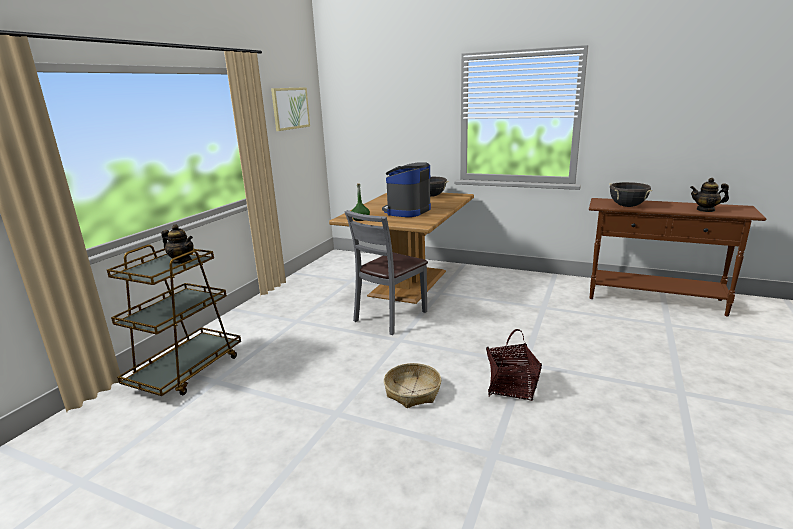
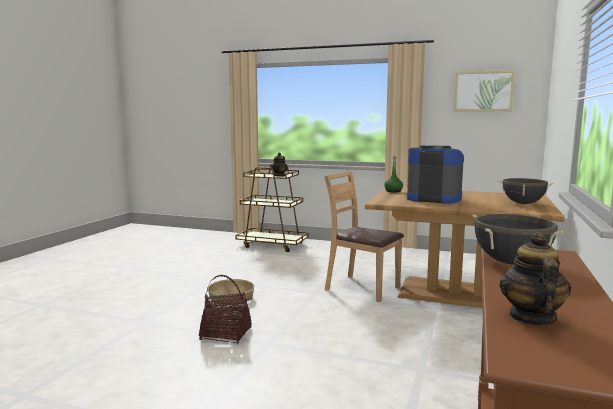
camera: 85 degrees right, 10 degrees down
grey chair [345,210,428,335] -> brown chair [324,171,404,302]

